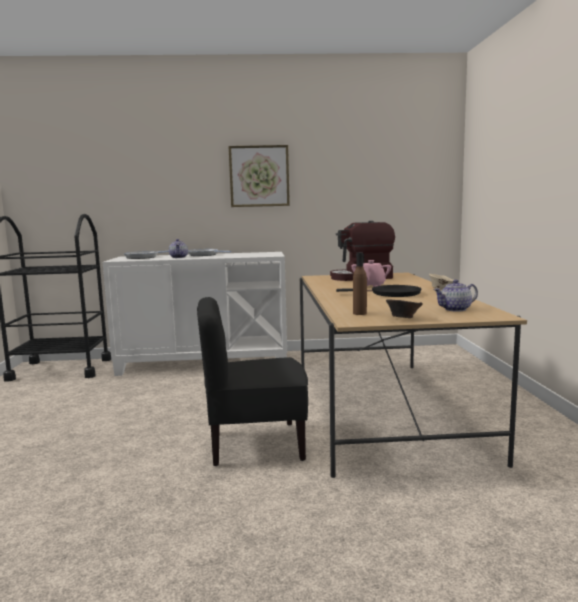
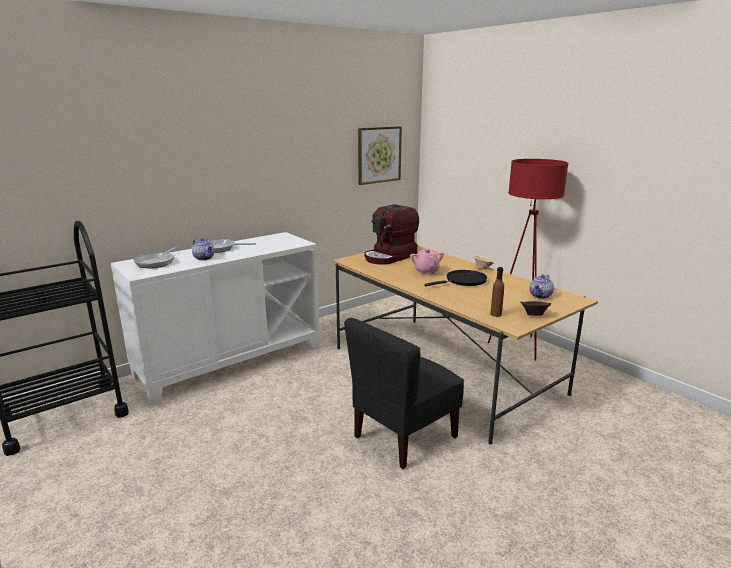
camera: 35 degrees left, 10 degrees up
picture [229,145,290,207] -> picture moved to [358,126,402,185]
none -> red floor lamp [488,159,569,361]

